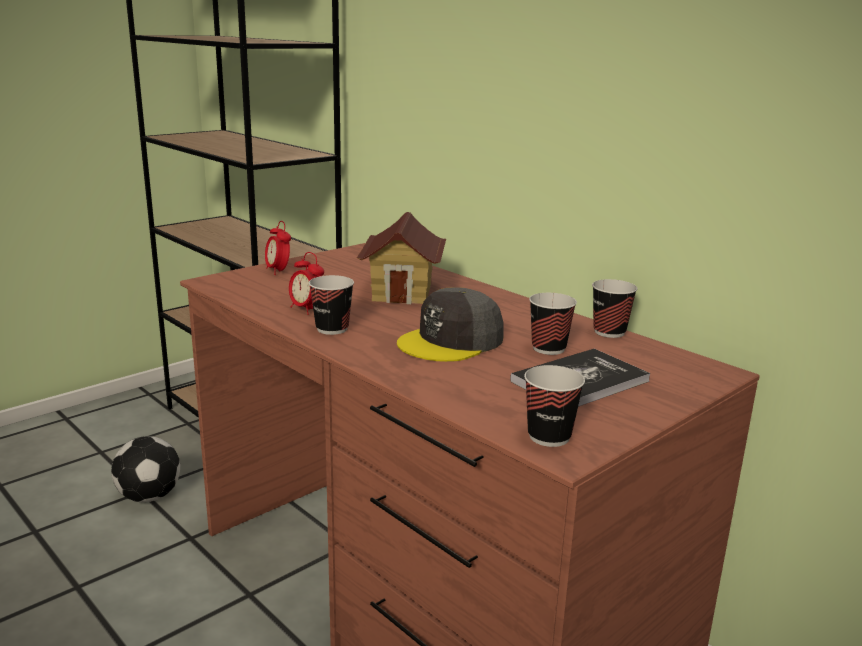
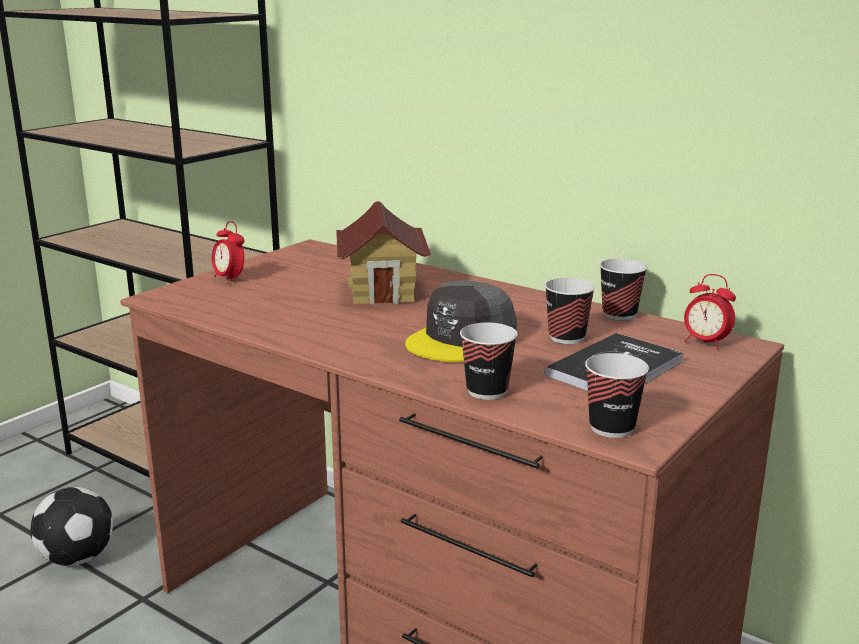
camera: 10 degrees left, 0 degrees up
alarm clock [289,252,324,315] -> alarm clock moved to [684,274,736,349]
cup [309,275,354,335] -> cup moved to [460,323,518,400]

